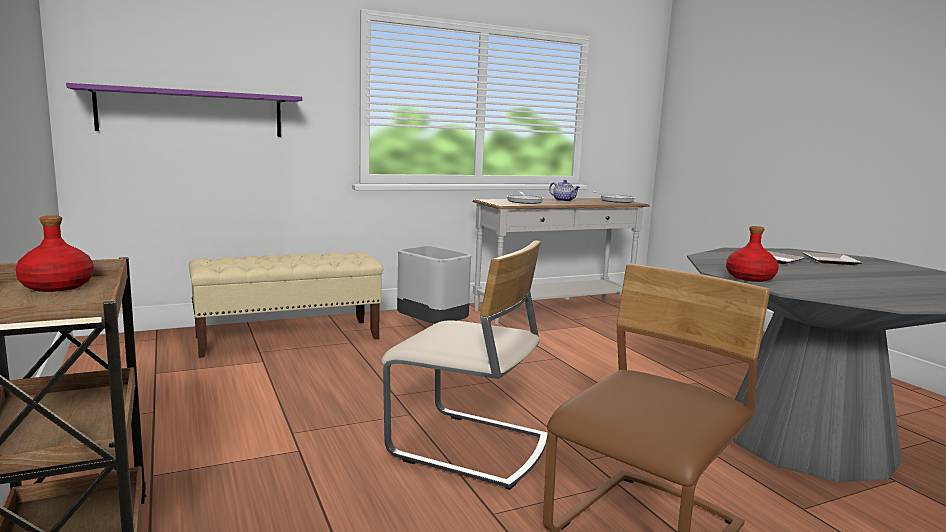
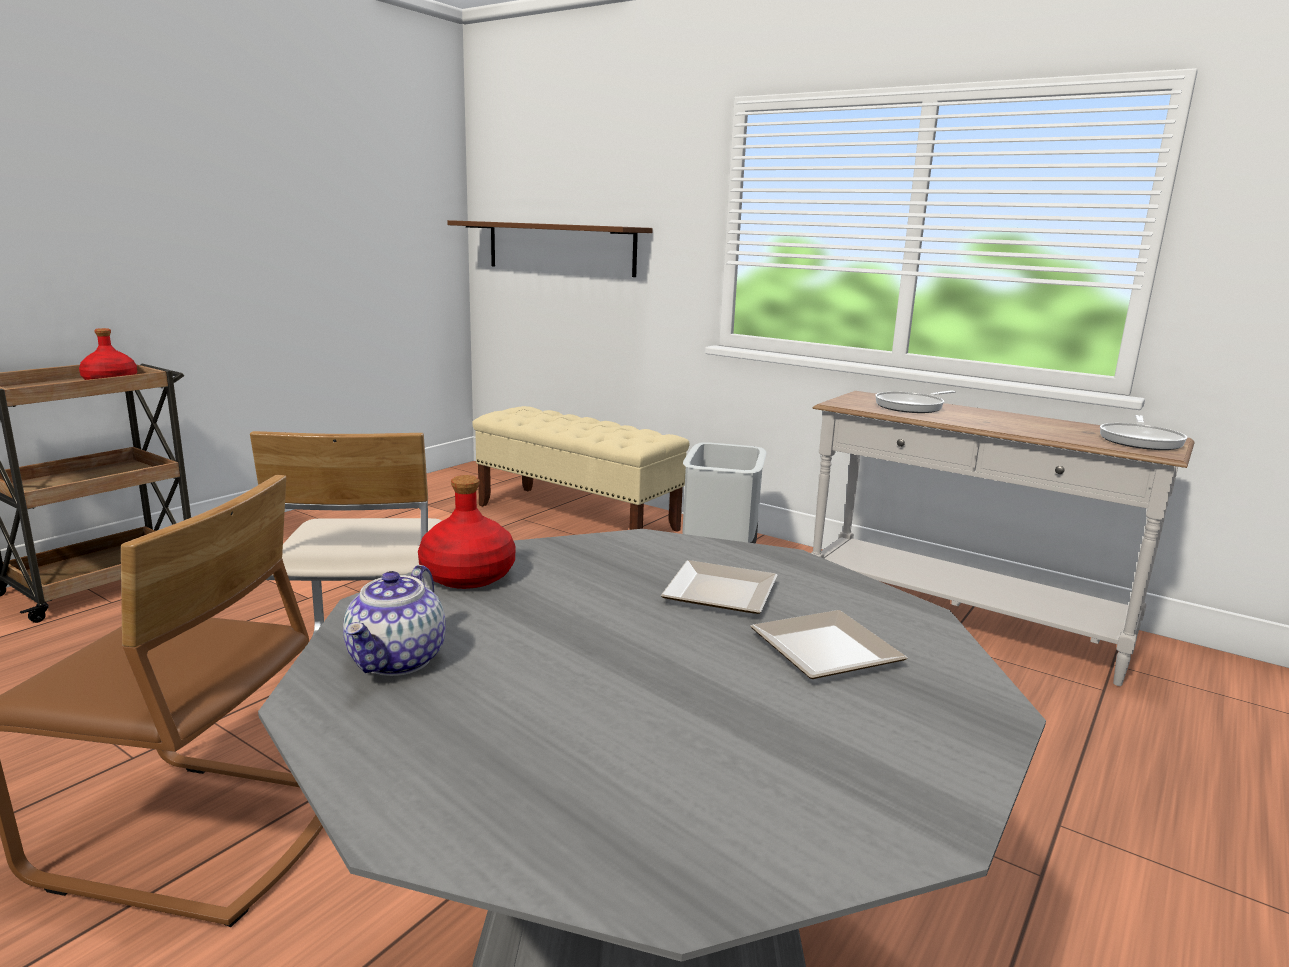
camera: 60 degrees right, 5 degrees up
purple shelf [66,83,302,137] -> brown shelf [447,220,653,277]
teapot [549,180,580,202] -> teapot moved to [343,565,446,676]

